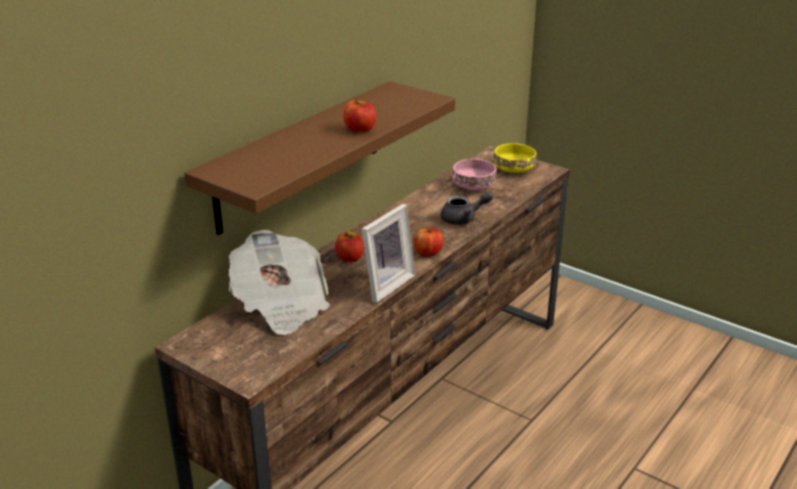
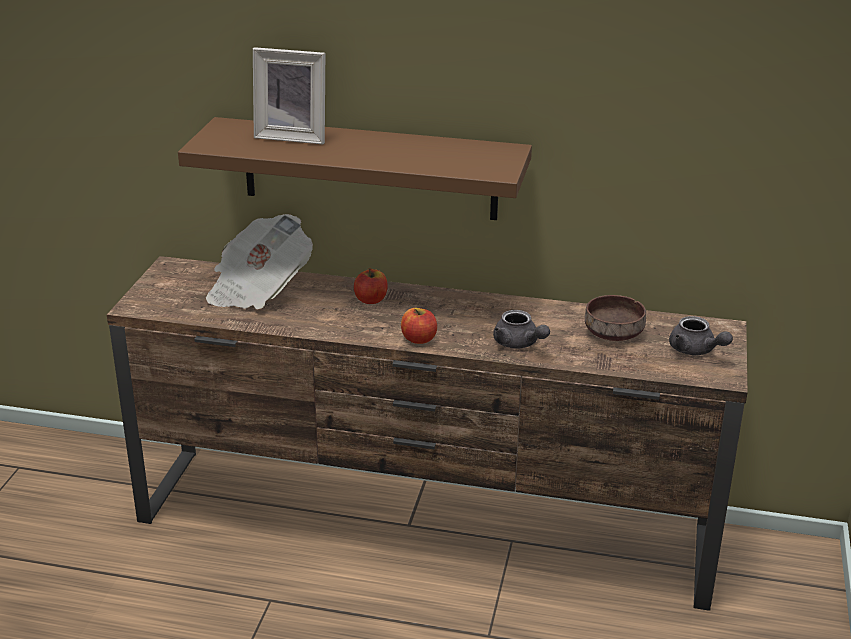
camera: 65 degrees right, 0 degrees up
apple [343,99,376,132] -> none
picture frame [362,204,415,303] -> picture frame moved to [253,47,325,144]
pink bowl [452,159,497,190] -> brown bowl [585,295,646,341]
yellow bowl [493,143,536,173] -> grey teapot [669,316,733,355]

